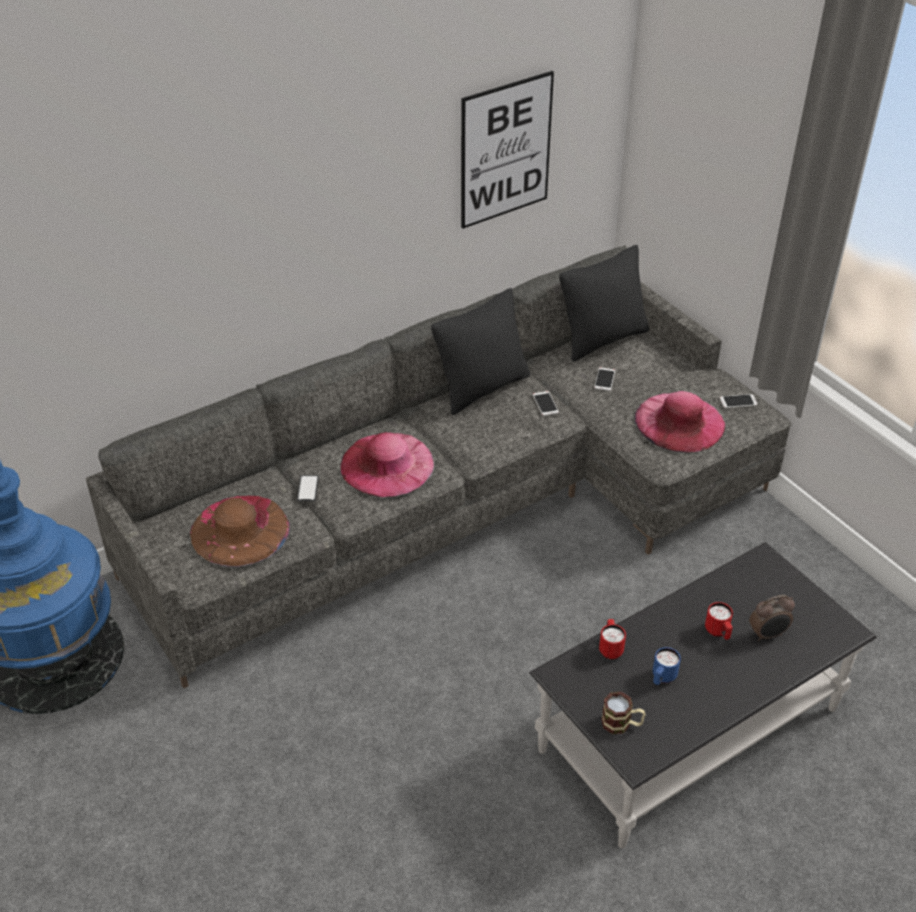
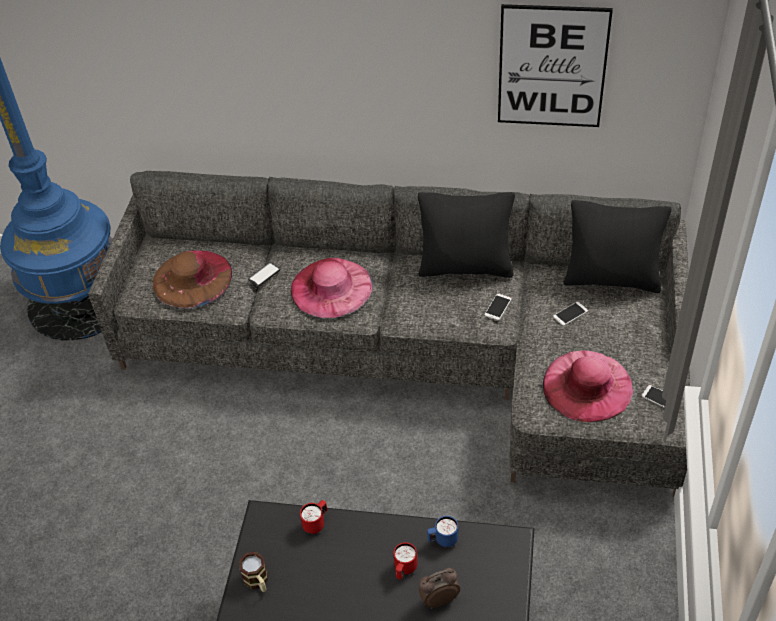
camera: 45 degrees right, 5 degrees up
blue mug [653,647,681,685] -> blue mug moved to [427,516,458,547]
alarm clock [749,595,795,641] -> alarm clock turned 135 degrees clockwise [419,568,460,609]

